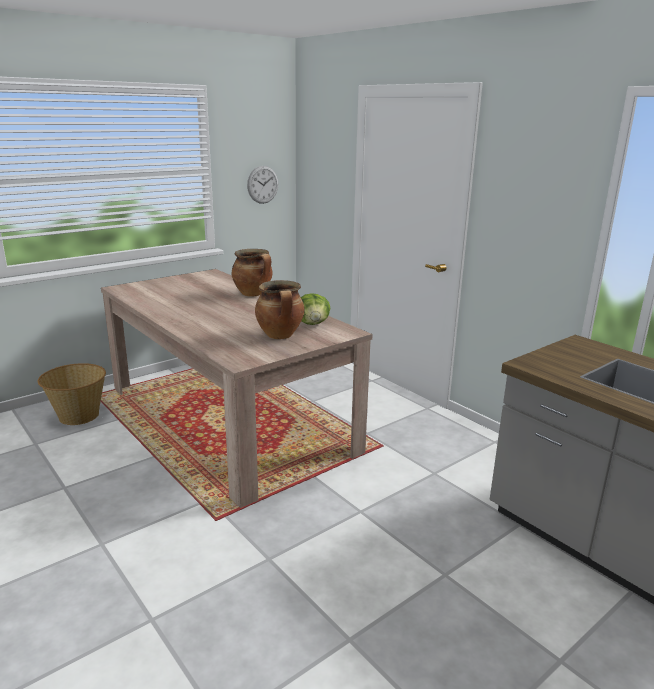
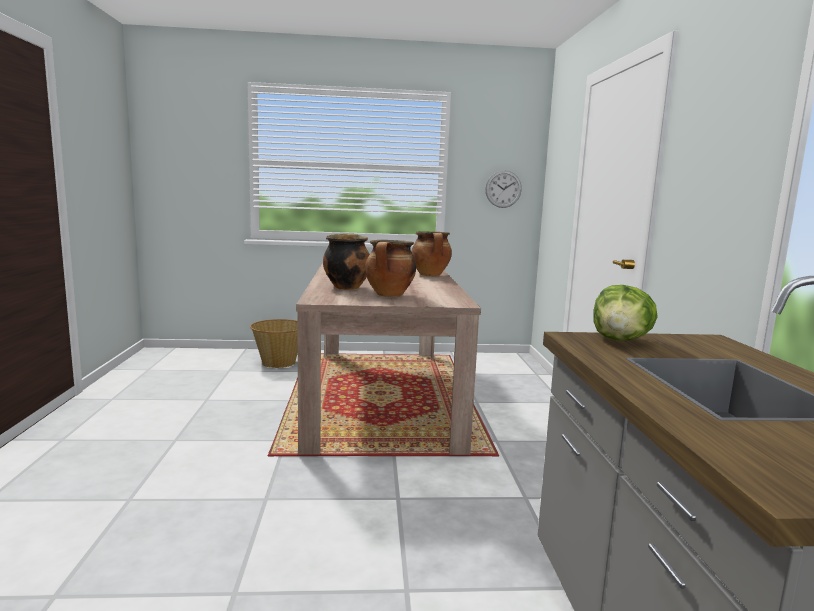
camera: 35 degrees right, 10 degrees down
lettuce [301,293,331,325] -> lettuce moved to [593,285,658,340]
none -> cooking pot [323,233,370,290]

